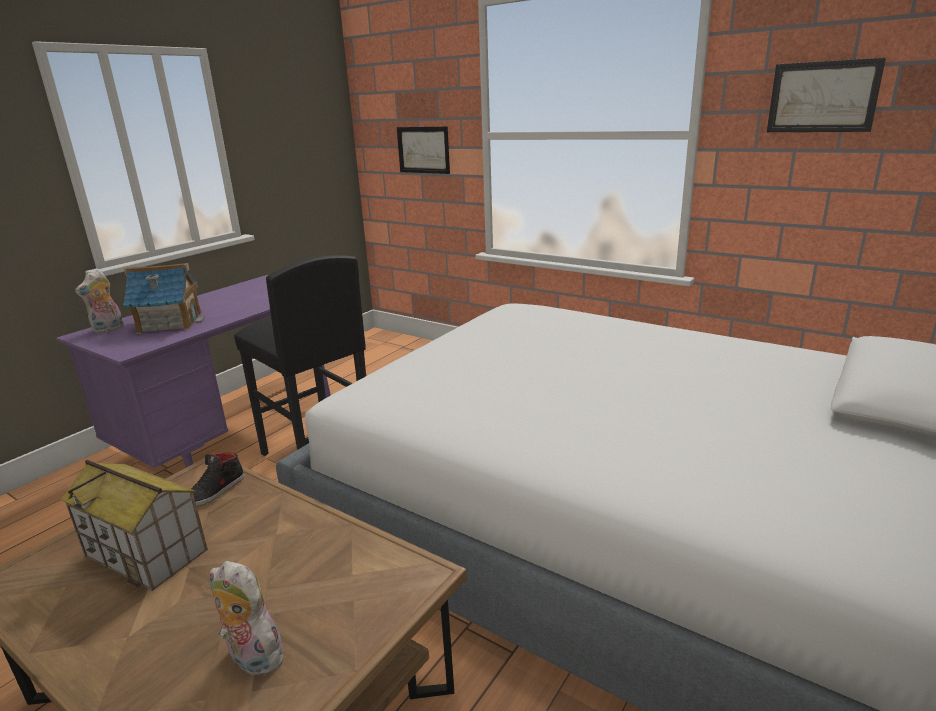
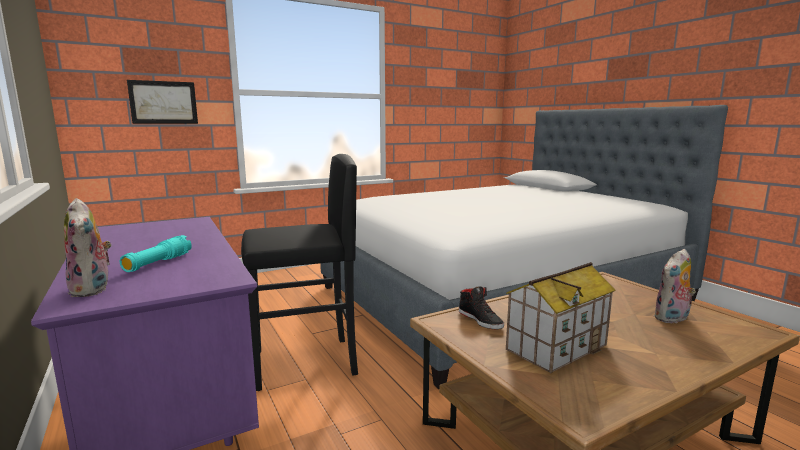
camera: 65 degrees left, 10 degrees down
toy house [123,263,205,334] -> turquoise flashlight [120,235,192,272]
picture [767,58,886,132] -> none

